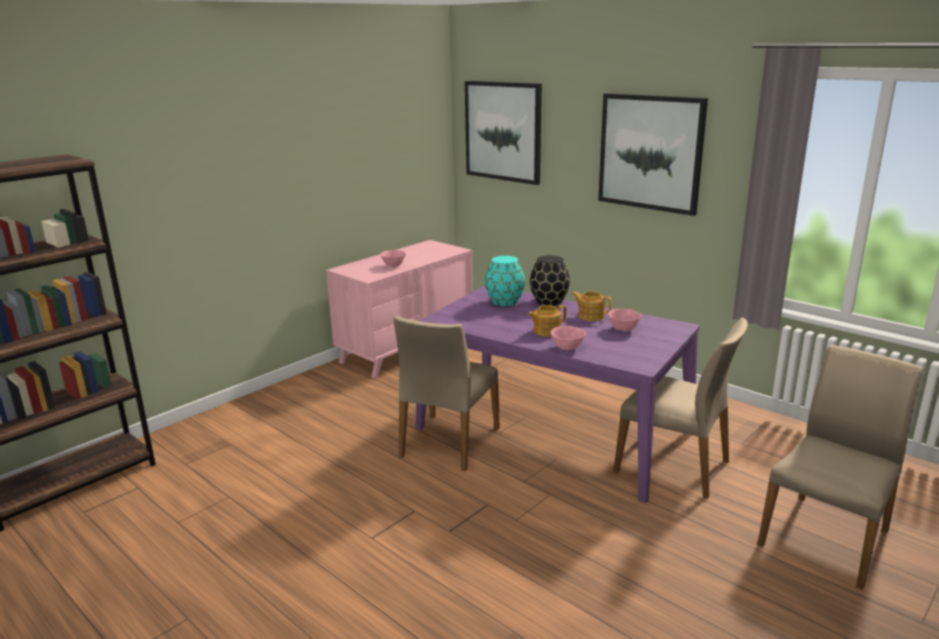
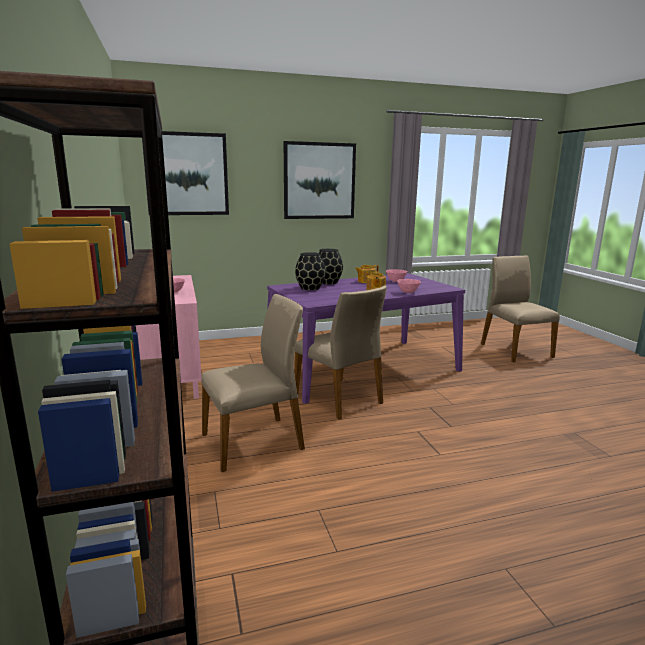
camera: 60 degrees left, 5 degrees down
turquoise vase [485,256,525,306] -> black vase [295,252,326,290]
beige chair [613,318,748,499] -> beige chair moved to [201,294,305,472]

